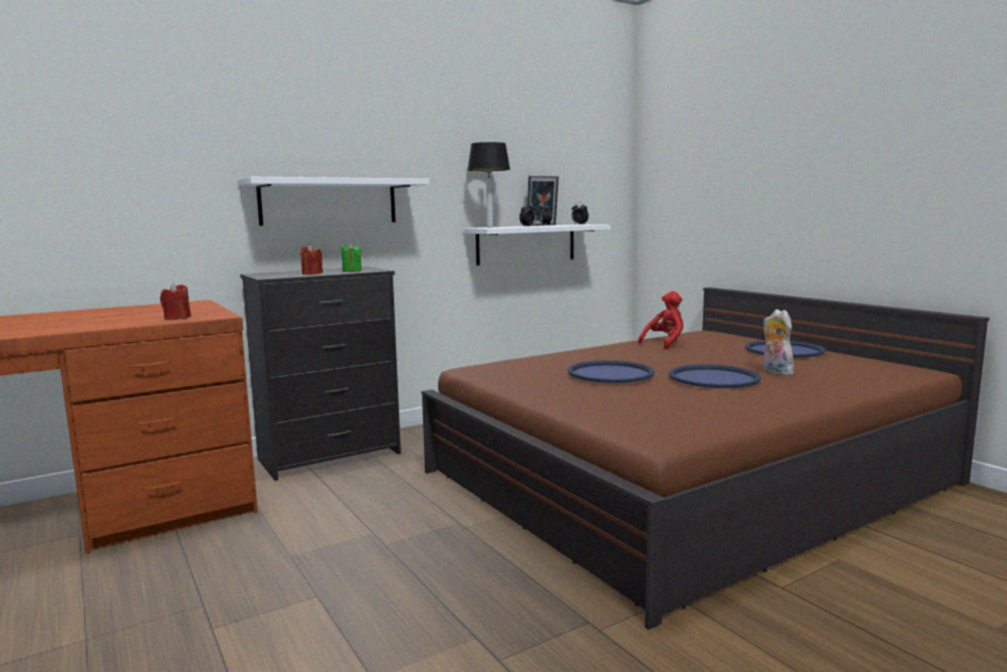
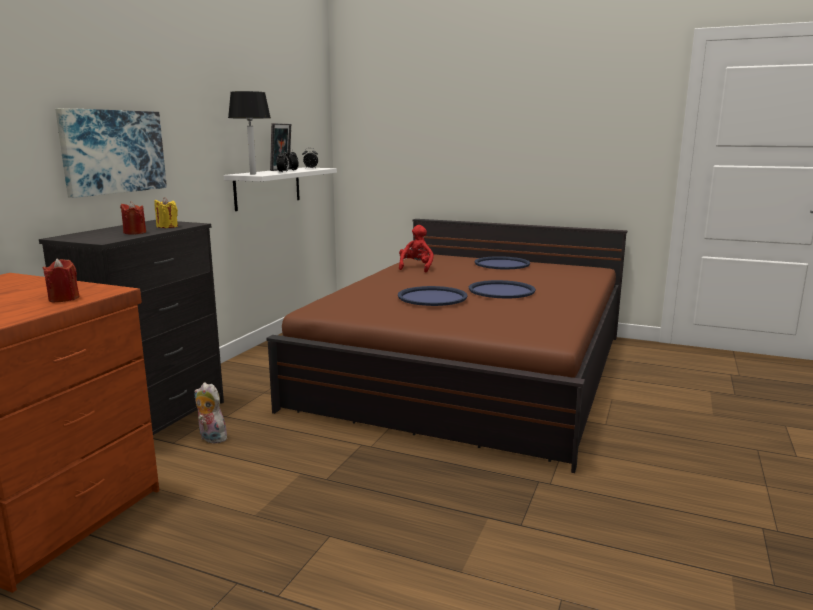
camera: 35 degrees left, 5 degrees up
white shelf [238,177,429,226] -> picture [55,108,167,198]
green candle [341,243,362,272] -> yellow candle [155,197,178,228]
plush toy [762,309,794,376] -> plush toy moved to [194,382,228,443]

